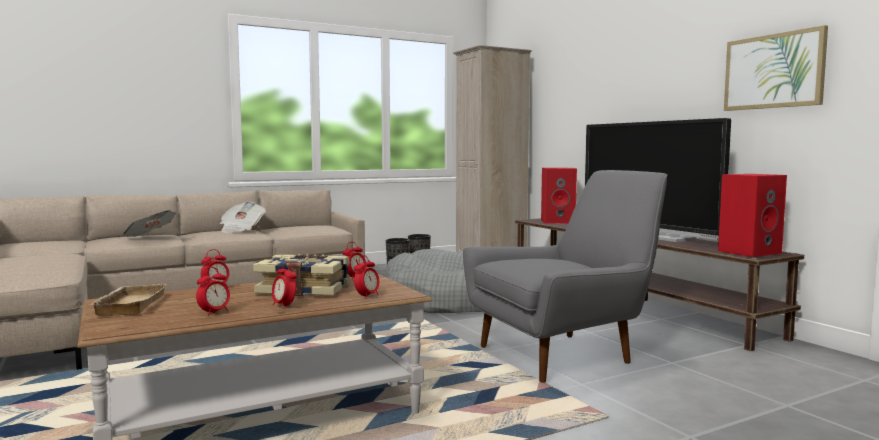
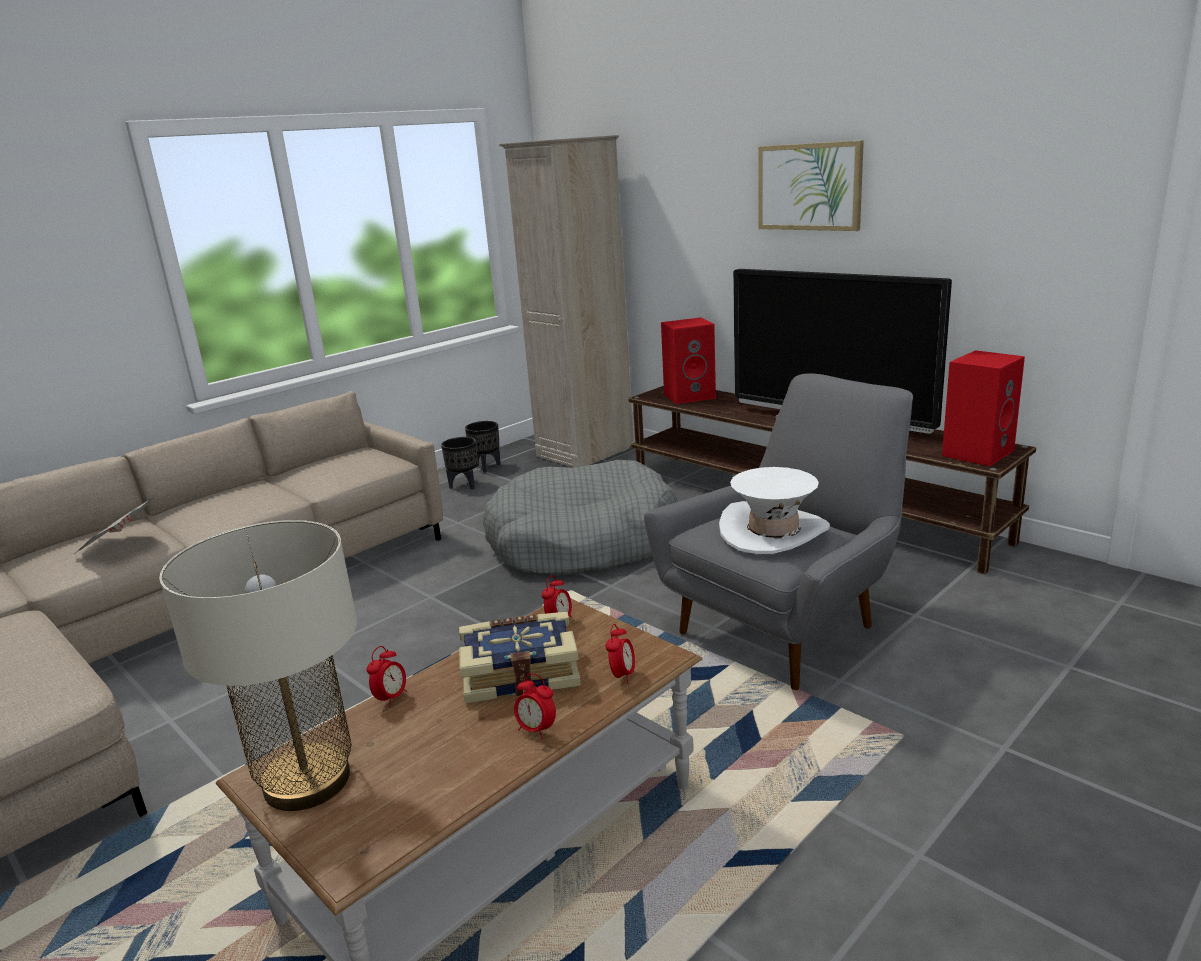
camera: 15 degrees left, 15 degrees up
beige tray [89,284,166,316] -> table lamp [159,520,357,811]
alarm clock [196,267,230,316] -> none
newspaper [220,202,266,233] -> none
picture [724,25,828,111] -> picture moved to [758,140,864,231]
none -> white hat [719,467,830,554]

